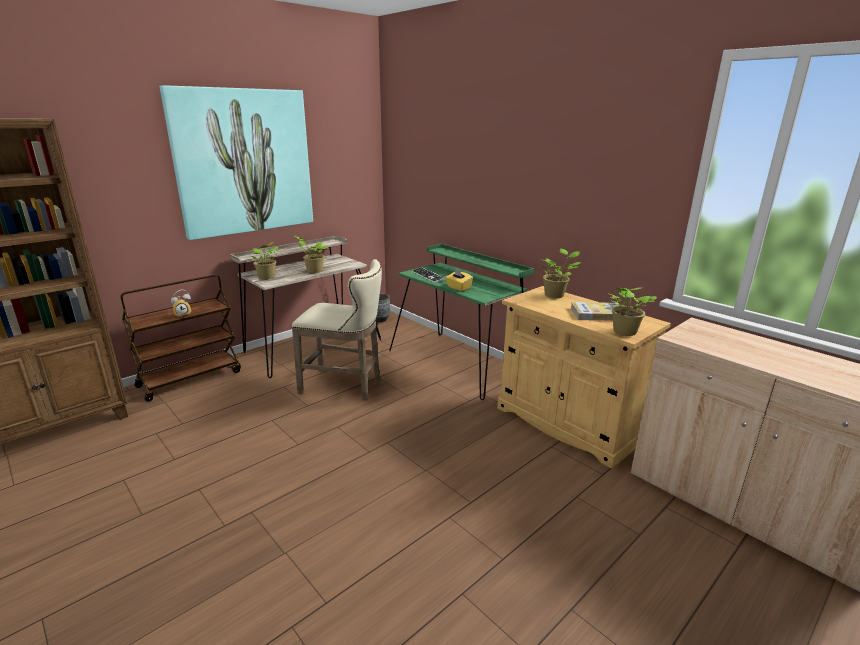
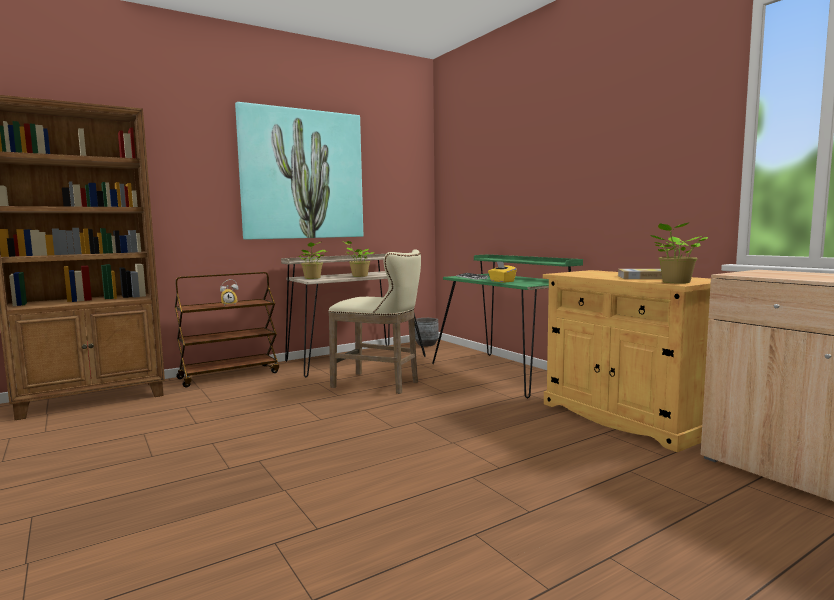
camera: 10 degrees right, 15 degrees down
potted plant [541,249,582,298] -> none

